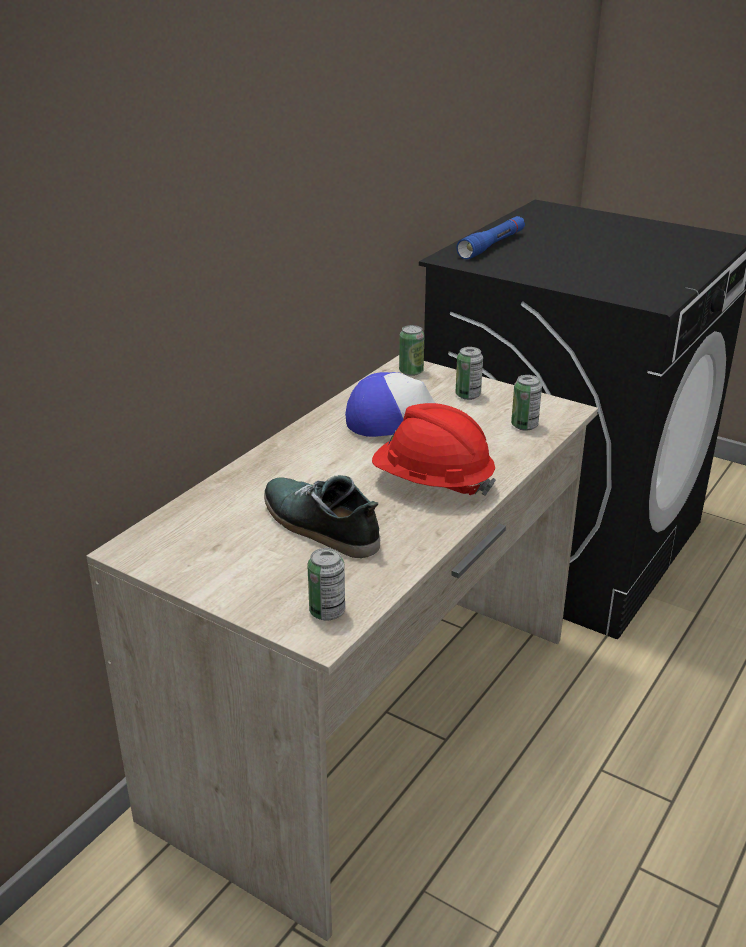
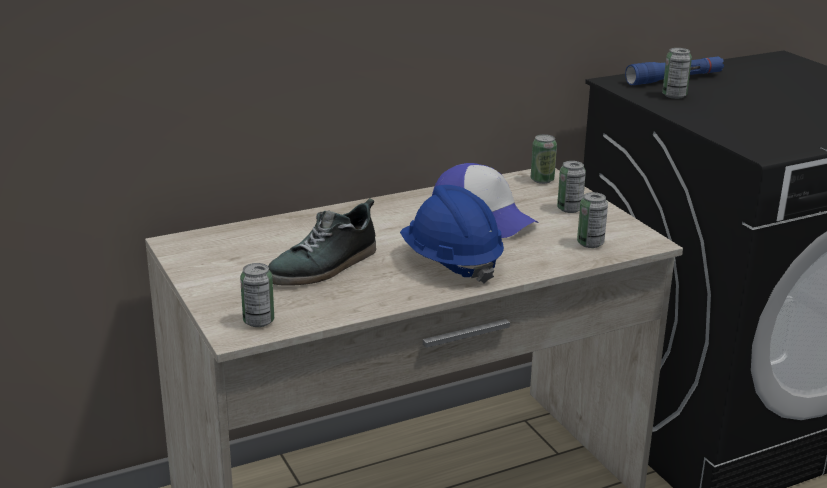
camera: 30 degrees right, 5 degrees down
shoe [264,475,380,558] -> shoe turned 120 degrees counterclockwise [268,198,376,286]
red hard hat [372,403,496,496] -> blue hard hat [400,185,504,284]
none -> can [662,48,692,99]

